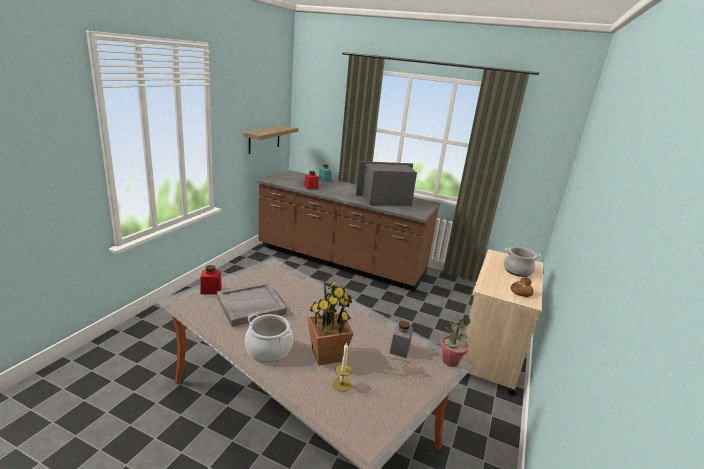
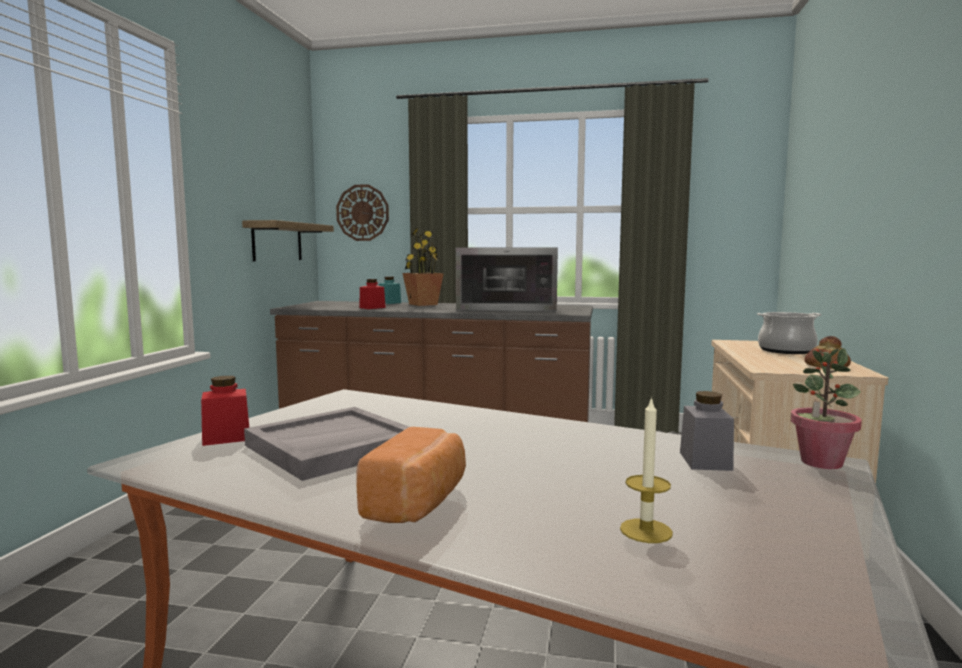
camera: 10 degrees left, 15 degrees down
cooking pot [245,314,293,362] -> bread [356,427,466,523]
potted plant [307,280,354,366] -> potted plant moved to [402,228,444,306]
microwave [356,161,417,206] -> microwave turned 150 degrees counterclockwise [456,247,558,311]
none -> wall clock [336,184,389,241]

